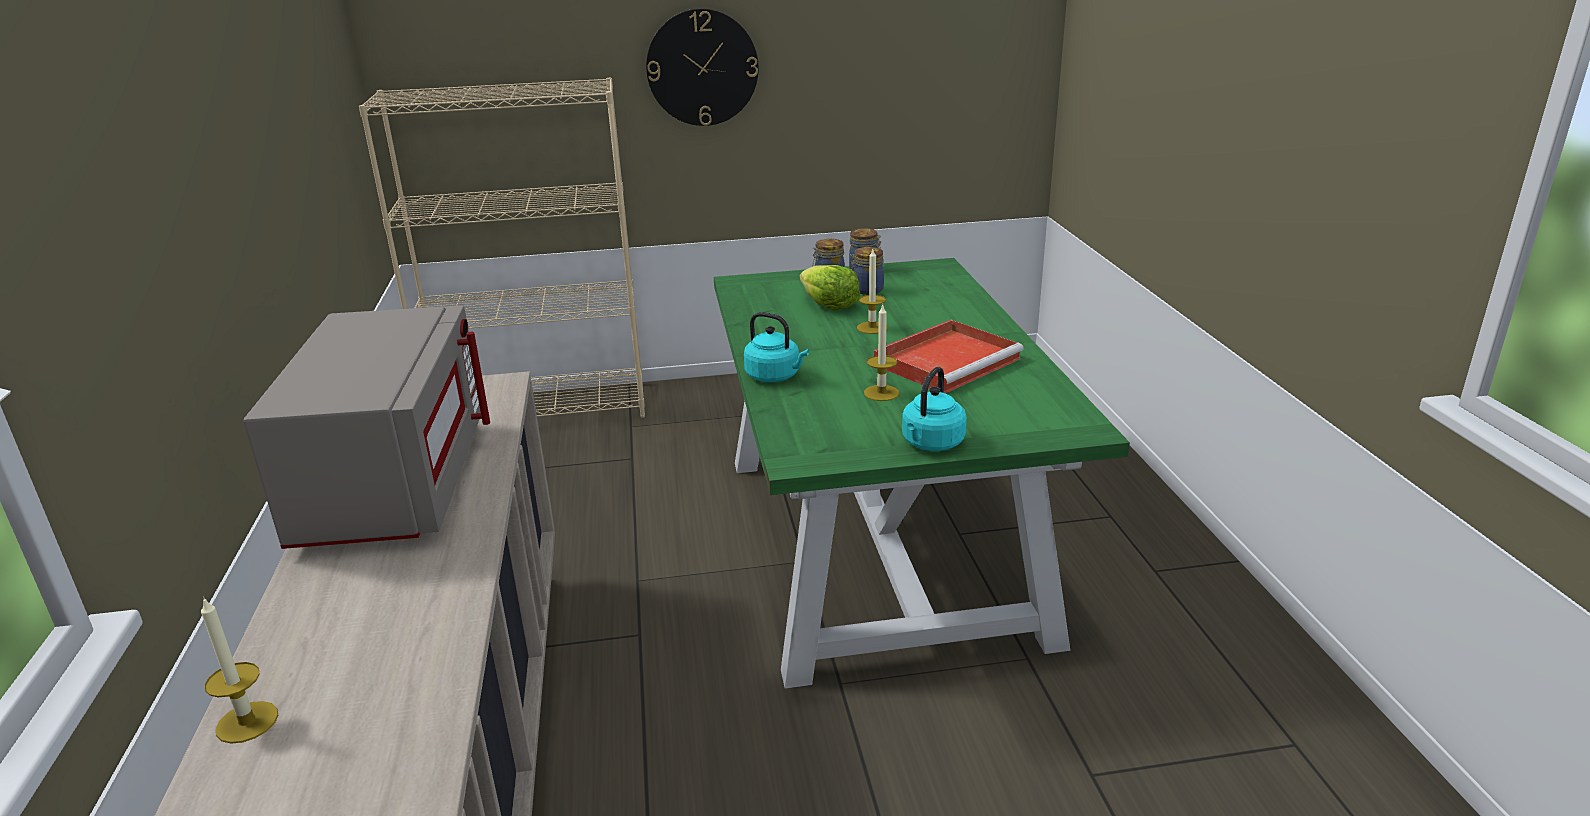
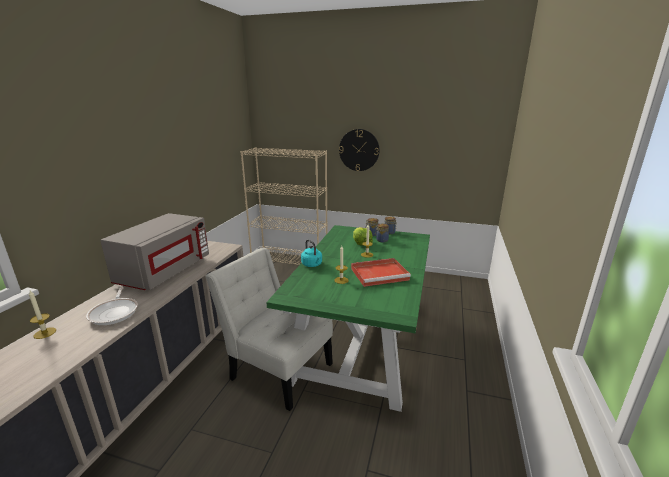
camera: 25 degrees right, 5 degrees down
turquoise kettle [902,367,967,451] -> none
none -> frying pan [86,287,138,325]
none -> white chair [205,248,333,411]

